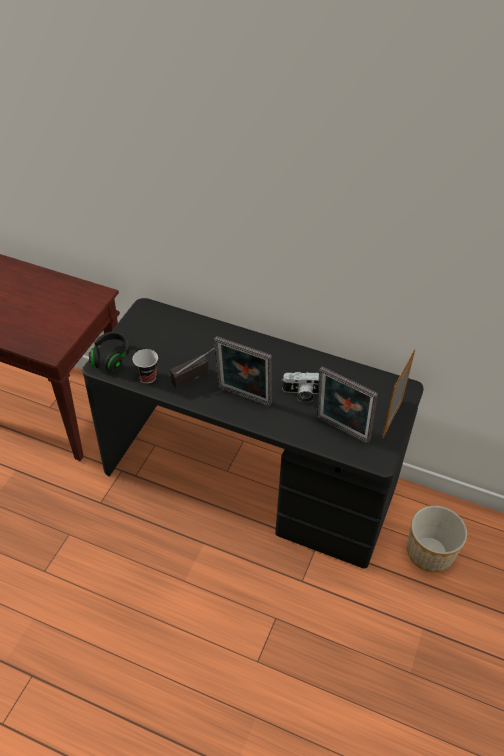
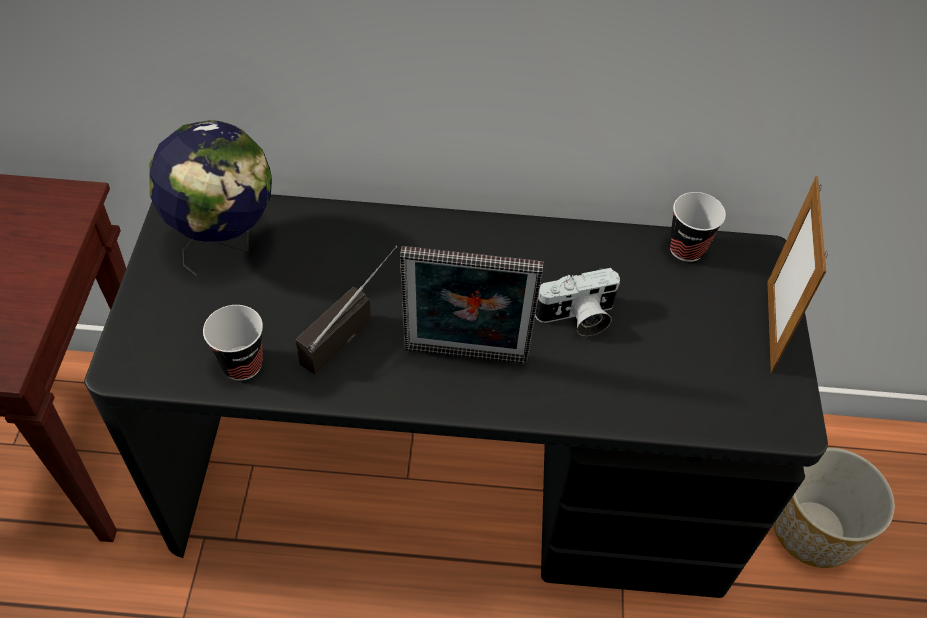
camera: 20 degrees left, 5 degrees up
black headphones [89,331,130,371] -> none
picture frame [316,367,378,444] -> none
none -> globe [149,120,272,276]
none -> cup [669,192,726,262]

